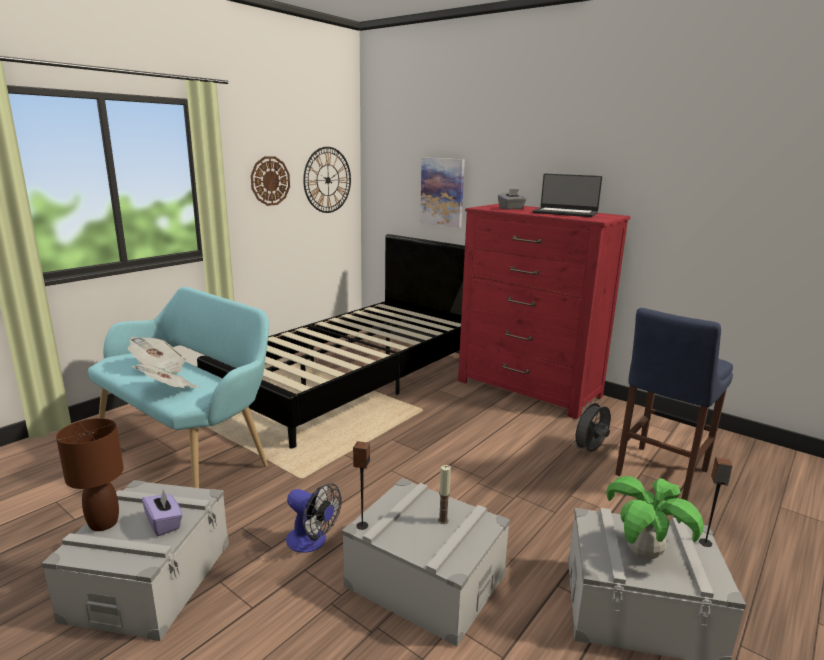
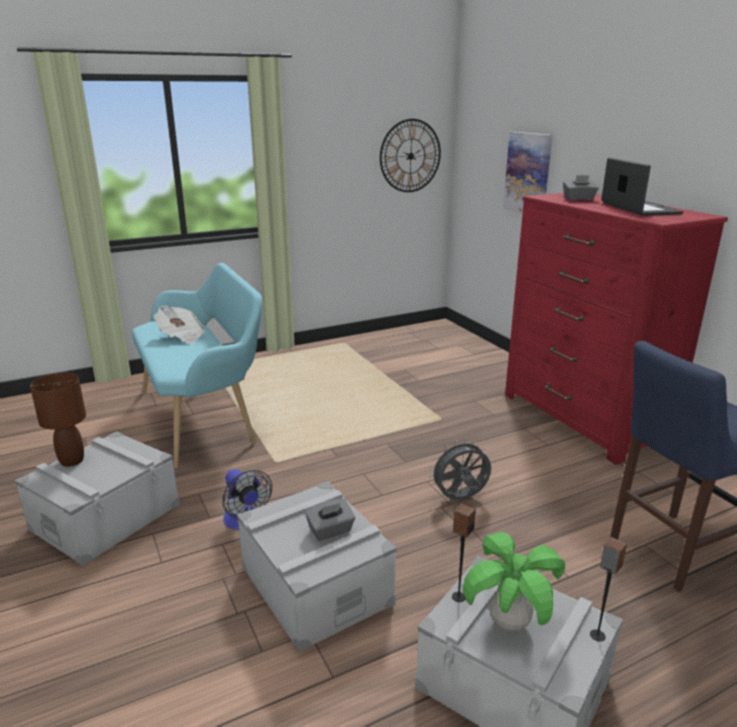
camera: 25 degrees right, 5 degrees up
newspaper [131,364,200,388] -> none
purple tissue box [142,488,183,536] -> none
black bed [197,234,465,449] -> none
wall clock [251,156,290,206] -> none
speaker [353,441,370,530] -> speaker moved to [452,503,476,602]
candle [438,465,451,524] -> grey tissue box [305,499,355,541]
laptop [533,174,602,217] -> laptop turned 150 degrees counterclockwise [601,158,683,216]
grey fan [571,399,611,452] -> grey fan moved to [429,439,491,500]

